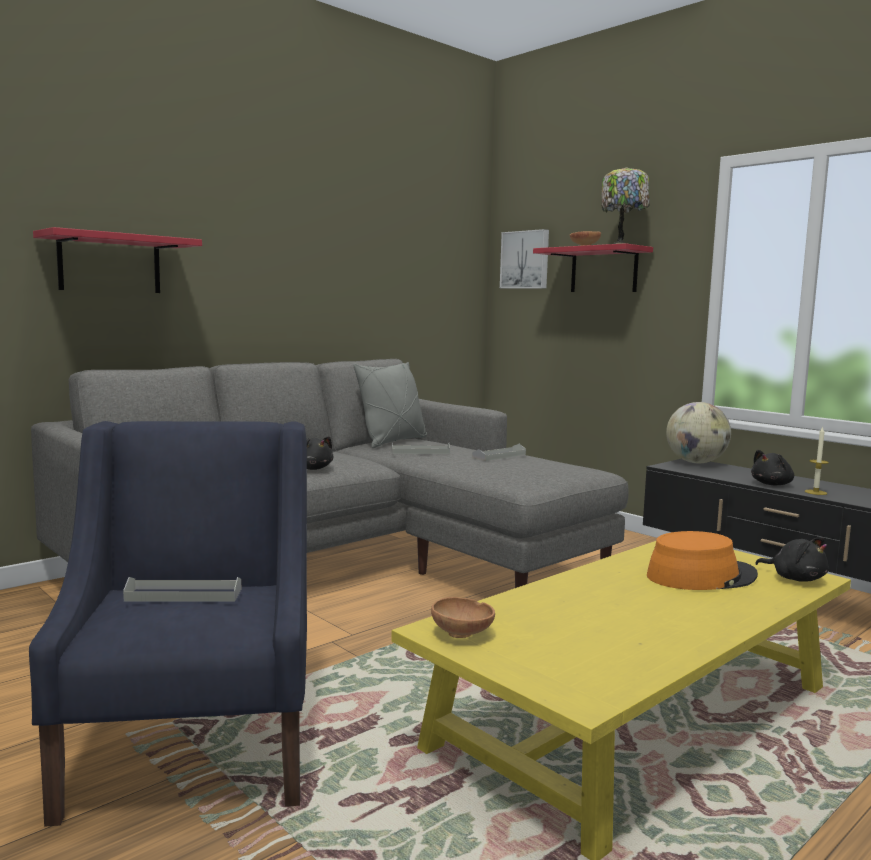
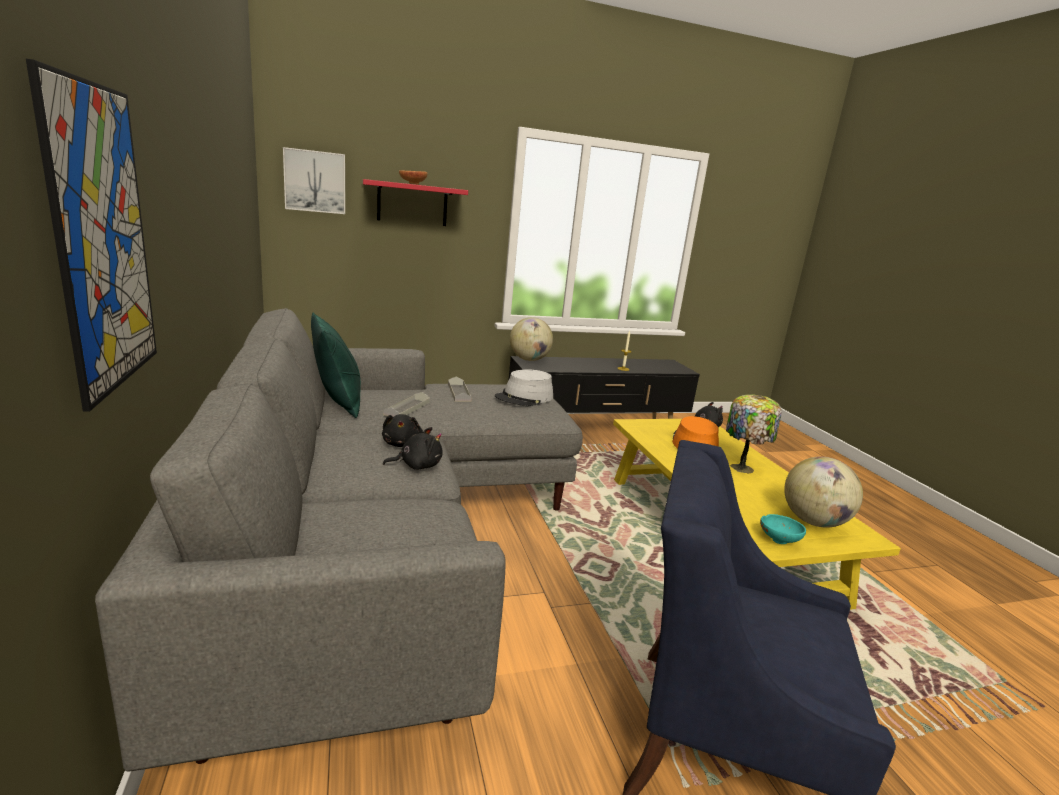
camera: 65 degrees left, 10 degrees up
red shelf [33,227,202,293] -> picture [26,59,157,412]
grey tray [123,577,241,602] -> none
grey pillow [353,362,427,448] -> green pillow [311,312,361,418]
brown bowl [431,597,495,638] -> turquoise bowl [760,514,806,544]
table lamp [601,167,650,244] -> table lamp moved to [726,394,782,473]
black plush toy [751,450,794,485] -> black plush toy moved to [382,414,423,447]
none -> grey hat [495,369,553,406]
none -> globe [784,456,863,527]

